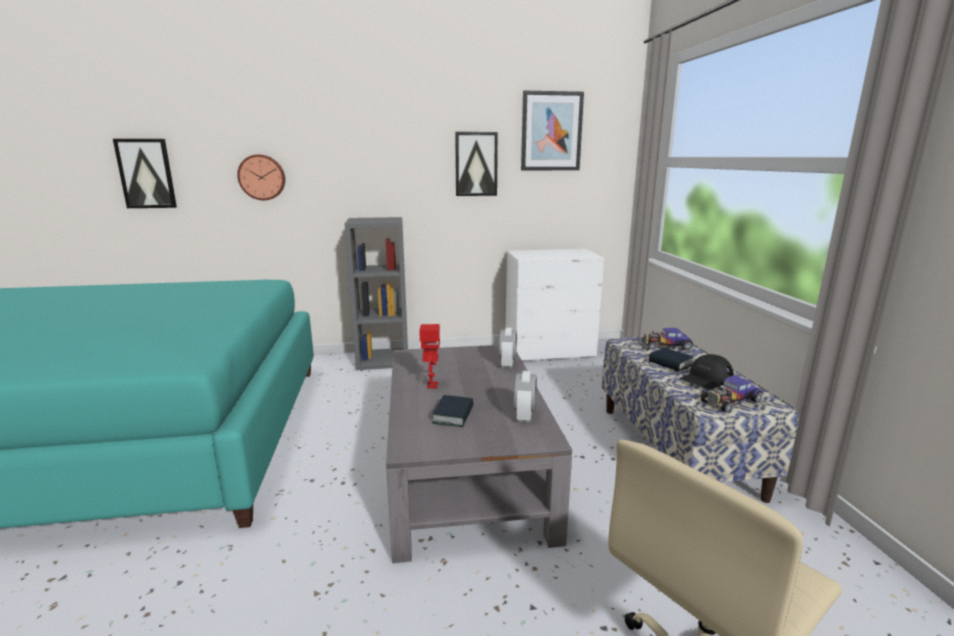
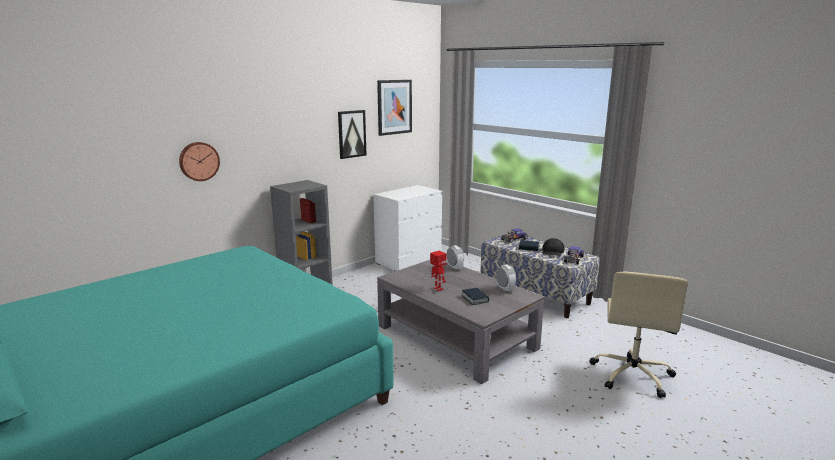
camera: 35 degrees left, 0 degrees up
picture [113,139,177,208] -> none

